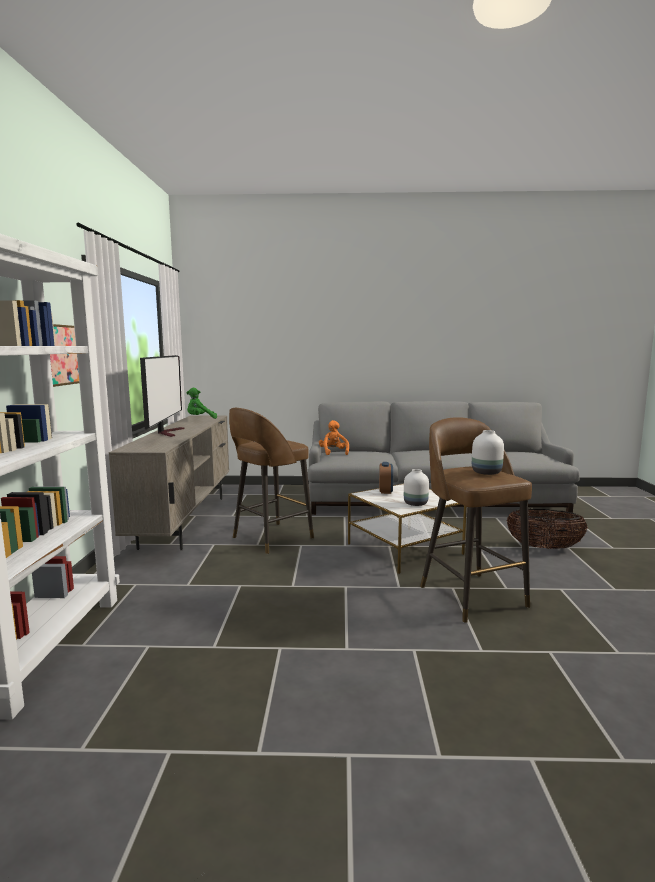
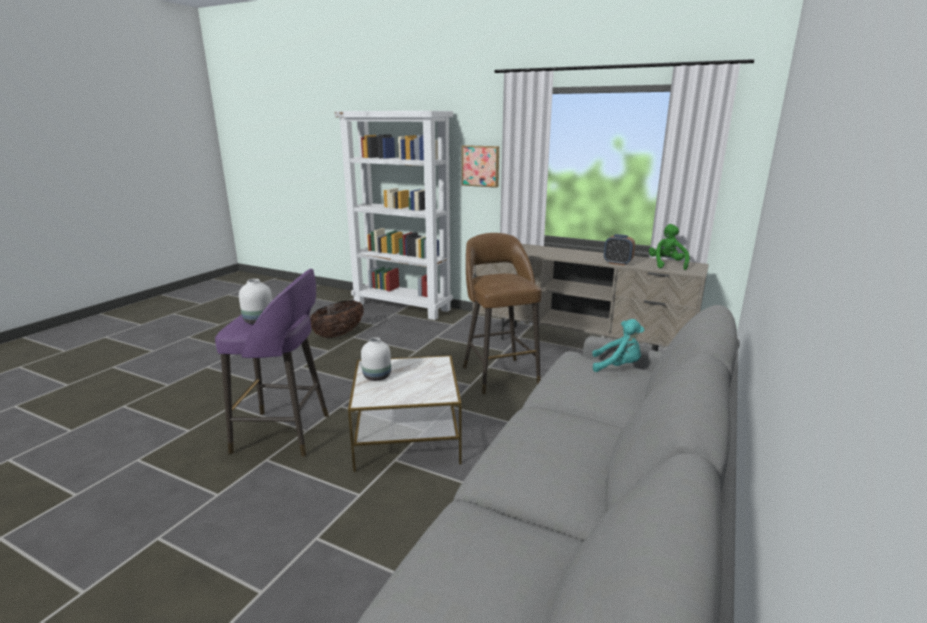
camera: 115 degrees right, 10 degrees up
television [140,355,185,437] -> none
orange plush toy [319,420,349,455] -> turquoise plush toy [592,319,644,372]
alarm clock [379,462,393,494] -> alarm clock moved to [604,234,635,265]
brown stool [420,417,532,623] -> purple stool [215,269,329,457]
basket [507,509,588,549] -> basket moved to [310,300,364,338]

